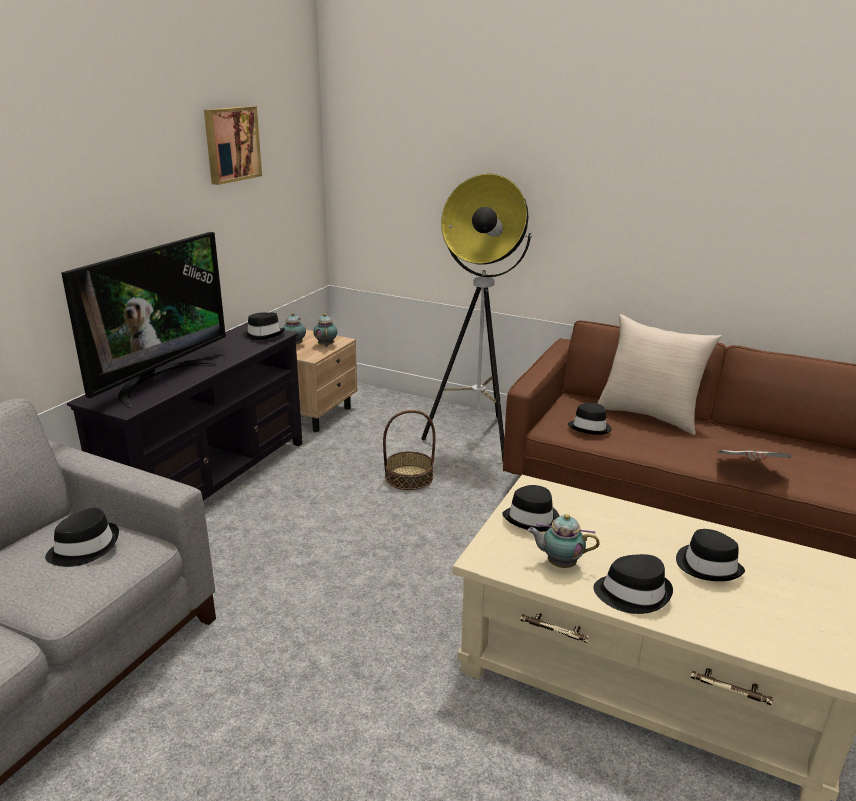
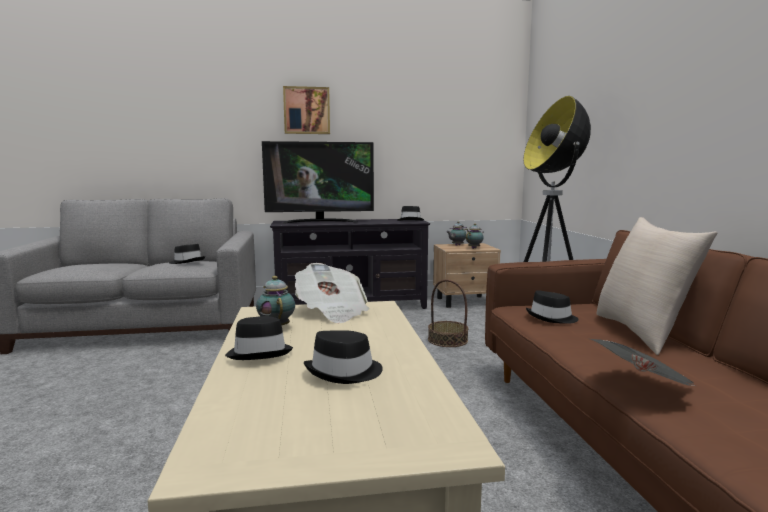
camera: 55 degrees right, 15 degrees down
picture [204,106,262,185] -> picture moved to [283,86,330,134]
black hat [502,485,560,532] -> newspaper [295,263,369,324]

